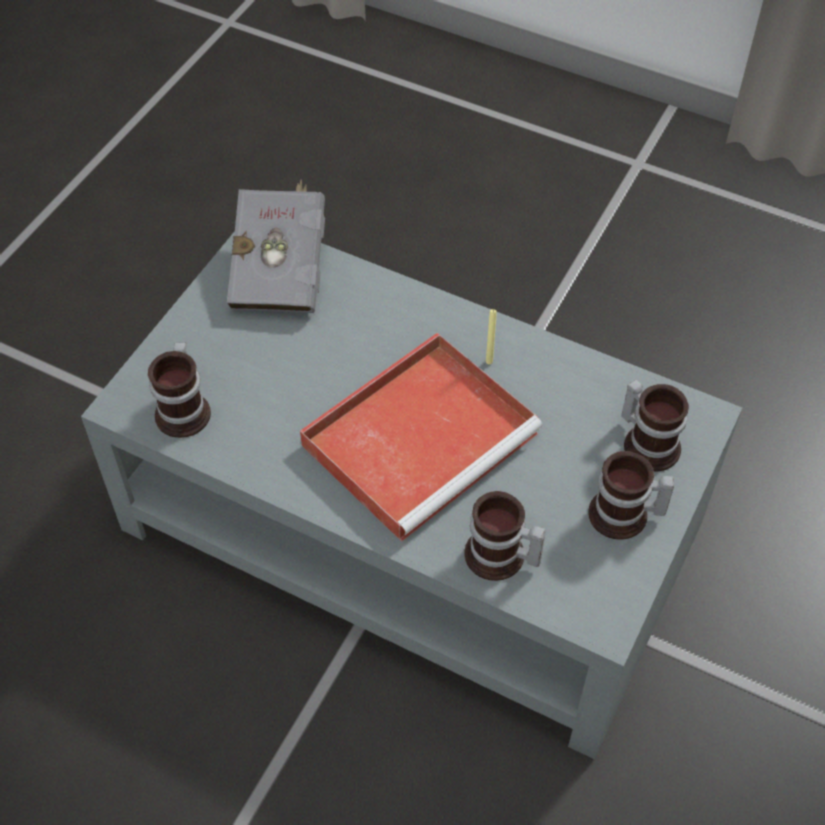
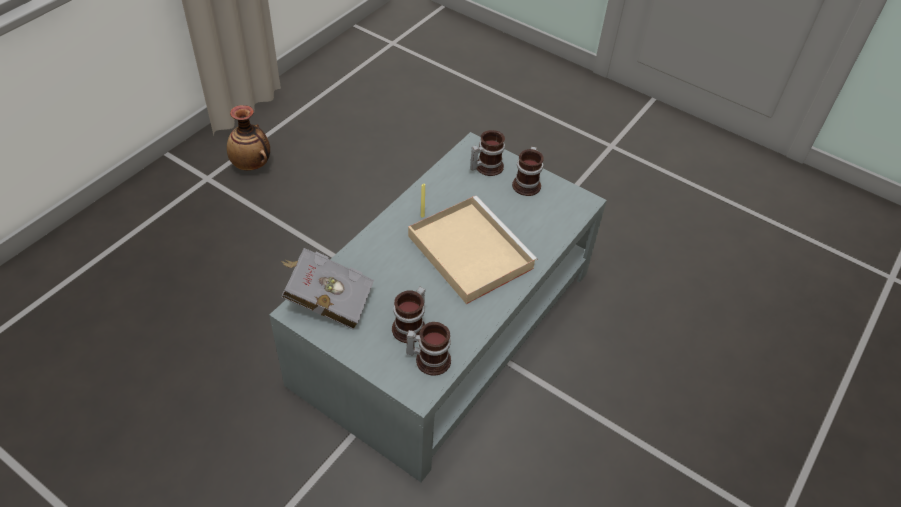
camera: 85 degrees left, 5 degrees down
red tray [300,333,543,541] -> beige tray [408,196,538,304]
mug [464,491,546,581] -> mug moved to [392,287,426,343]
none -> vase [227,105,270,170]

